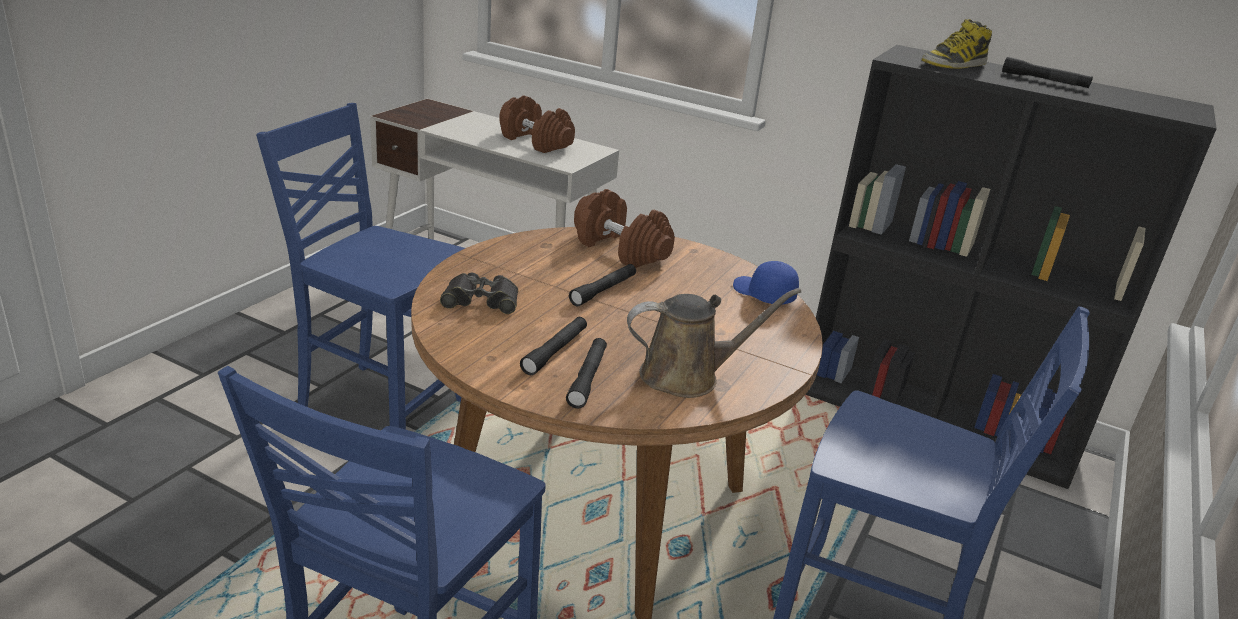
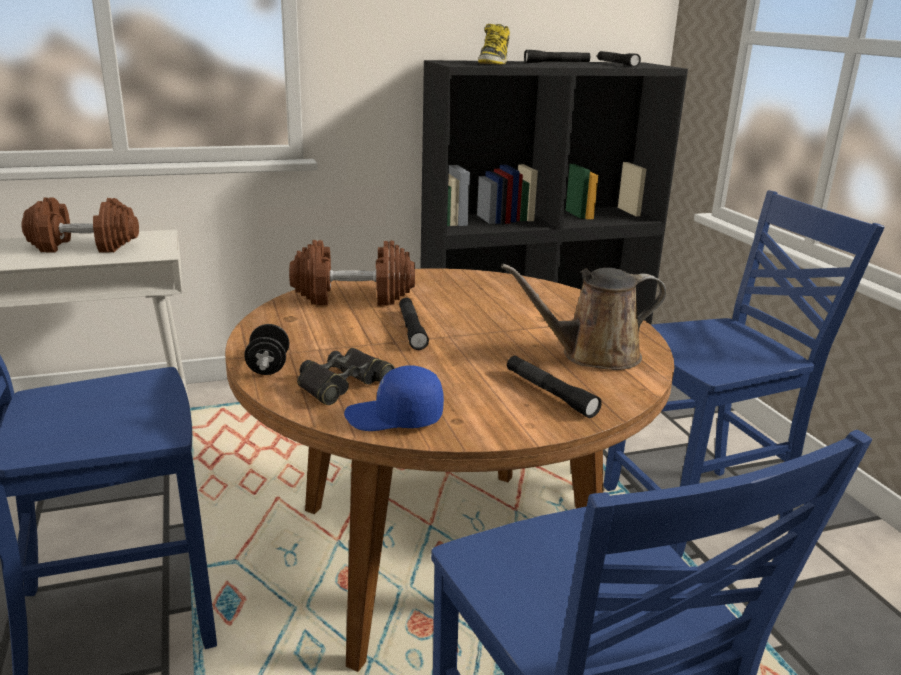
camera: 45 degrees left, 5 degrees down
black flashlight [520,317,587,375] -> black flashlight moved to [597,51,641,67]
brown watering can [627,288,801,398] -> brown watering can turned 135 degrees counterclockwise [501,264,666,370]
blue cap [733,261,799,304] -> blue cap moved to [344,365,444,431]
none -> black dumbbell [244,324,289,375]

